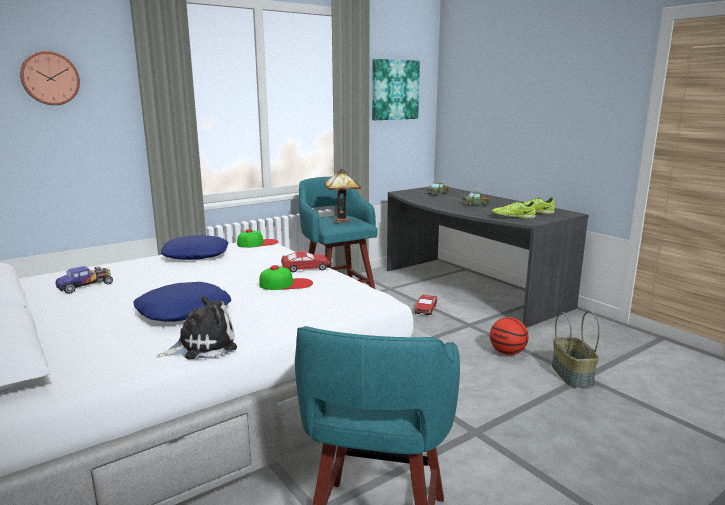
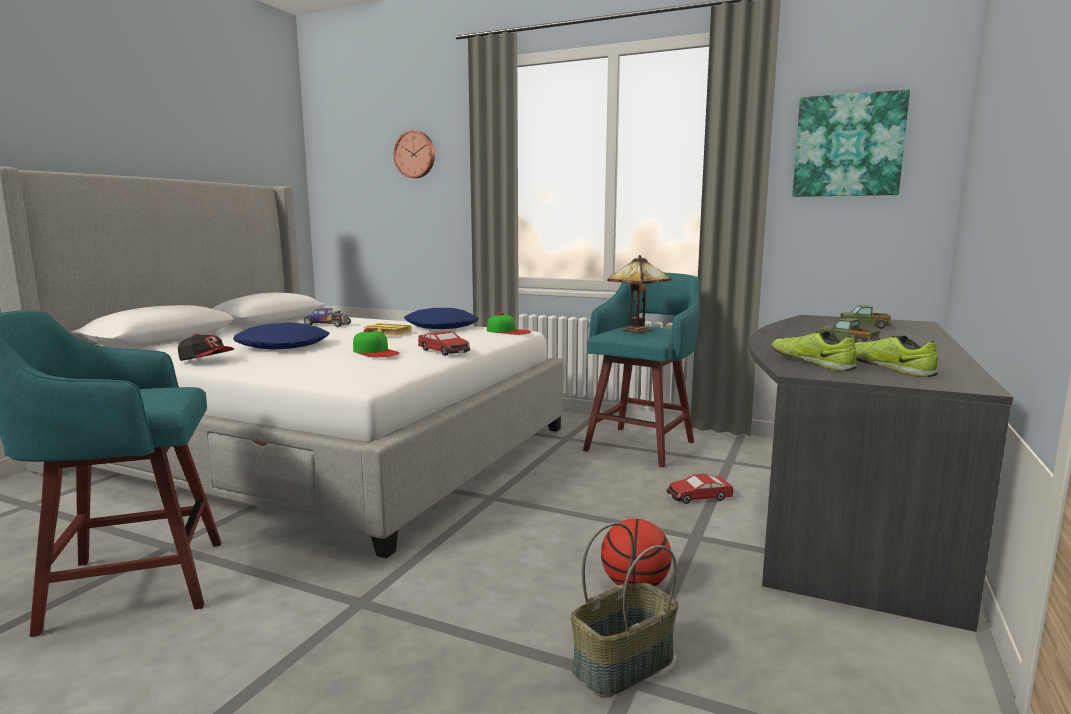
camera: 60 degrees right, 5 degrees down
plush toy [156,296,237,359] -> cap [178,334,234,361]
none -> yellow book [363,323,412,336]

